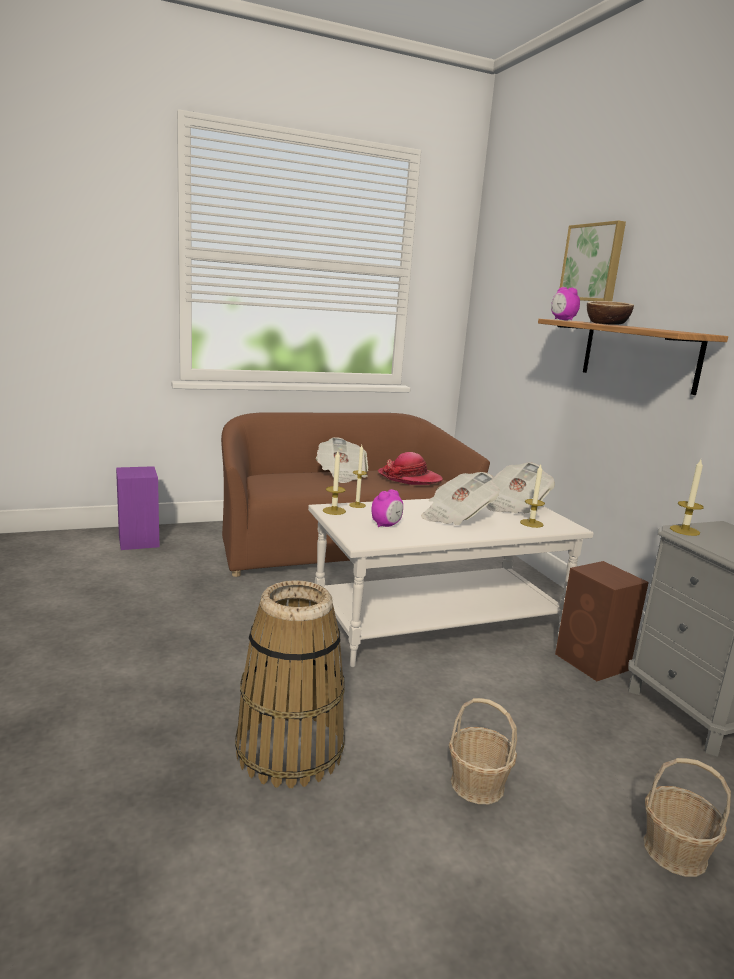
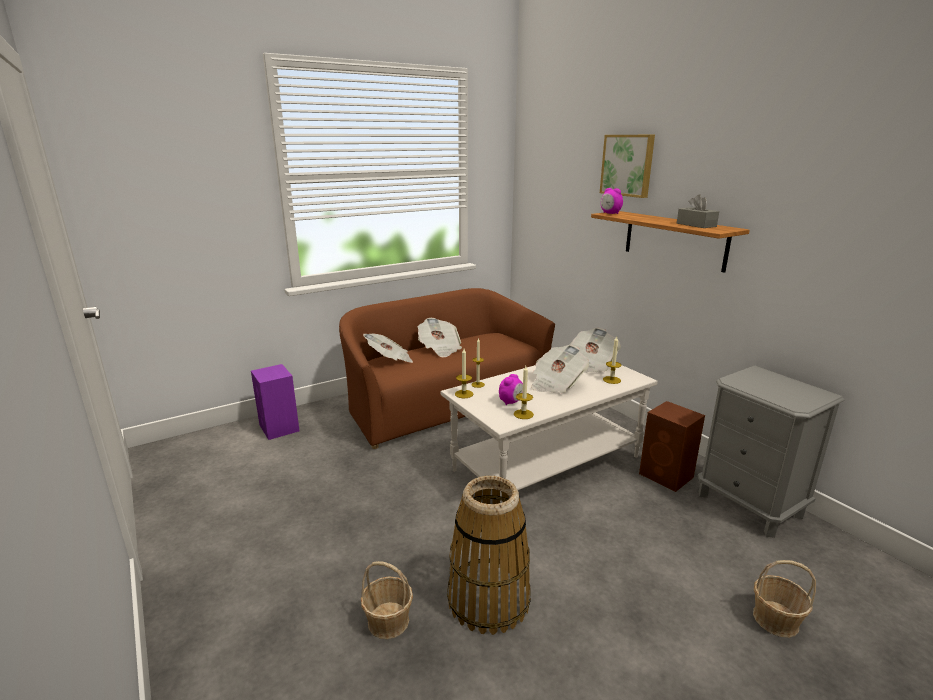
camera: 10 degrees left, 5 degrees up
hat [378,452,443,485] -> none
basket [449,698,517,804] -> basket moved to [361,561,413,639]
bowl [587,301,634,325] -> none
candle [670,460,704,536] -> candle moved to [514,366,534,419]
none -> newspaper [363,334,413,363]
none -> grey tissue box [677,194,719,228]

